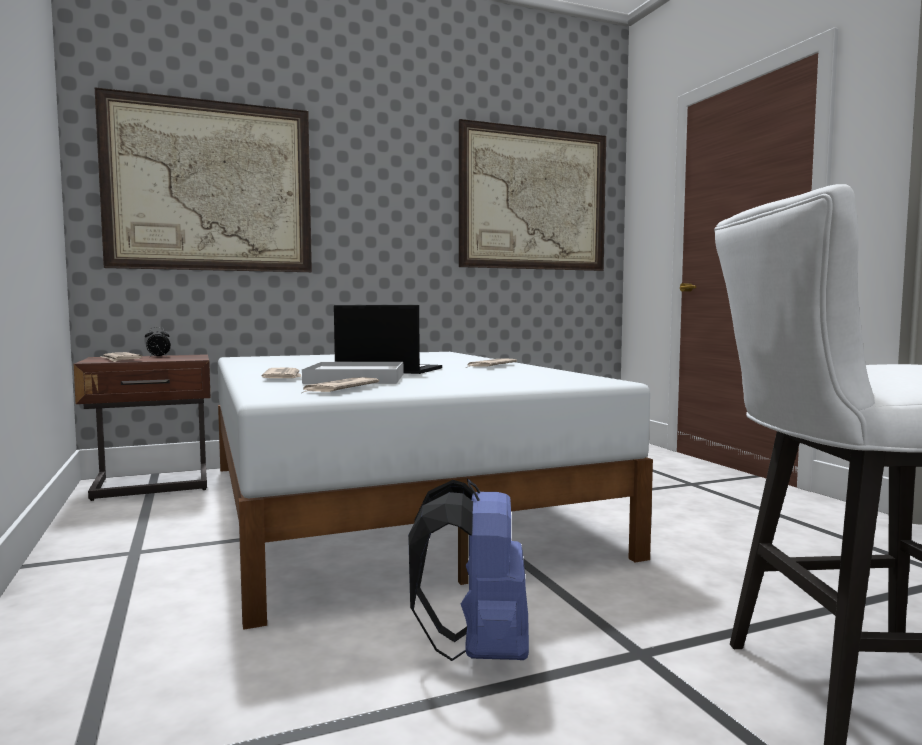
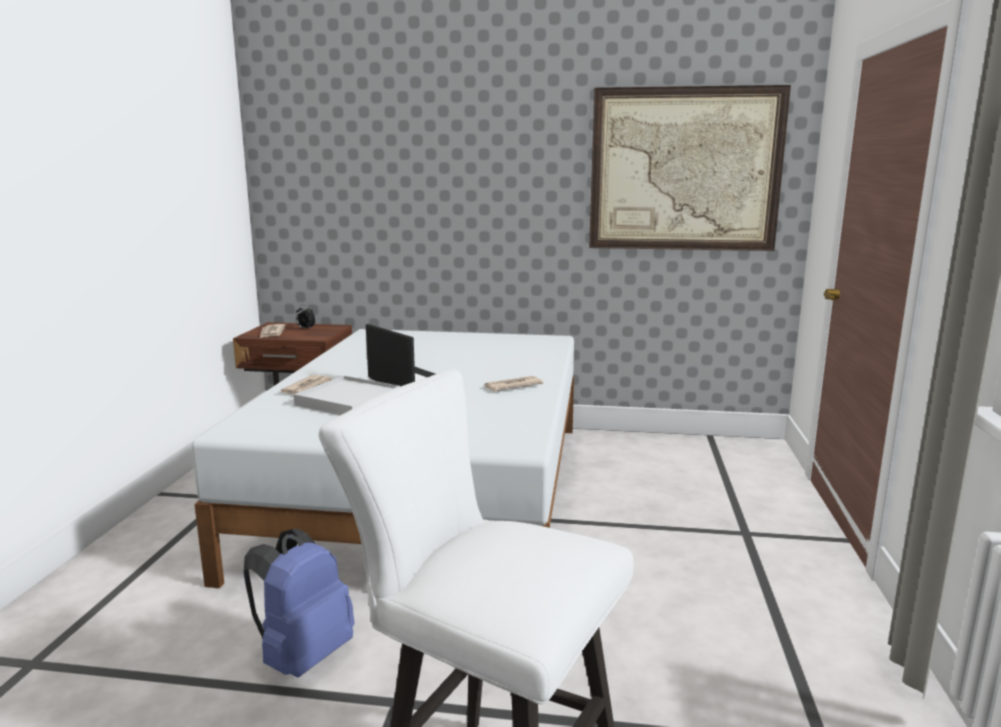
camera: 30 degrees right, 10 degrees up
picture [95,87,312,272] -> none
newspaper [302,377,379,393] -> none

